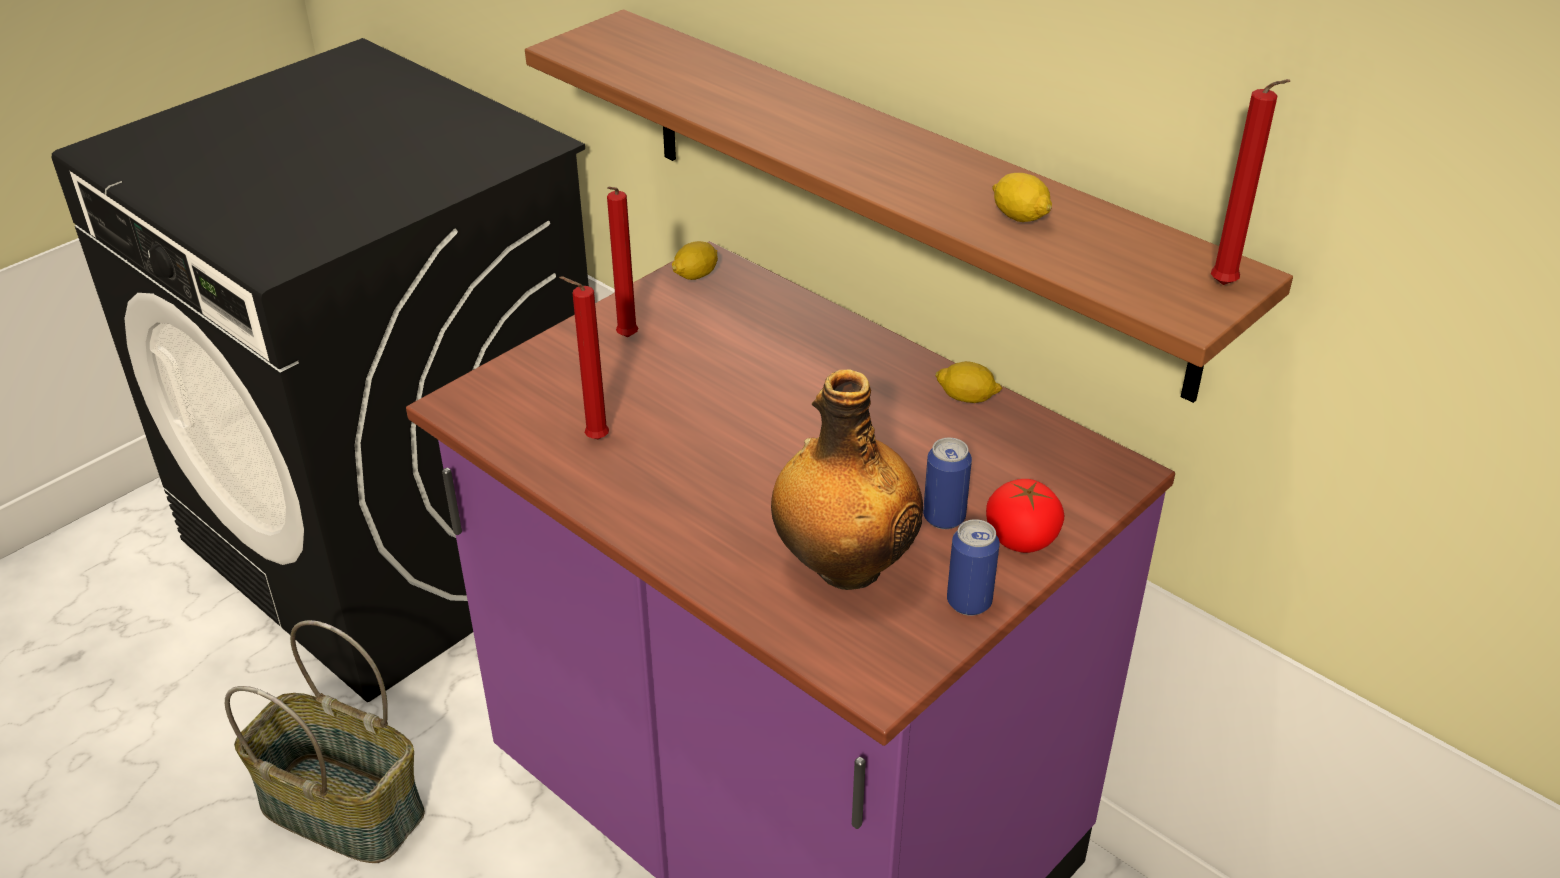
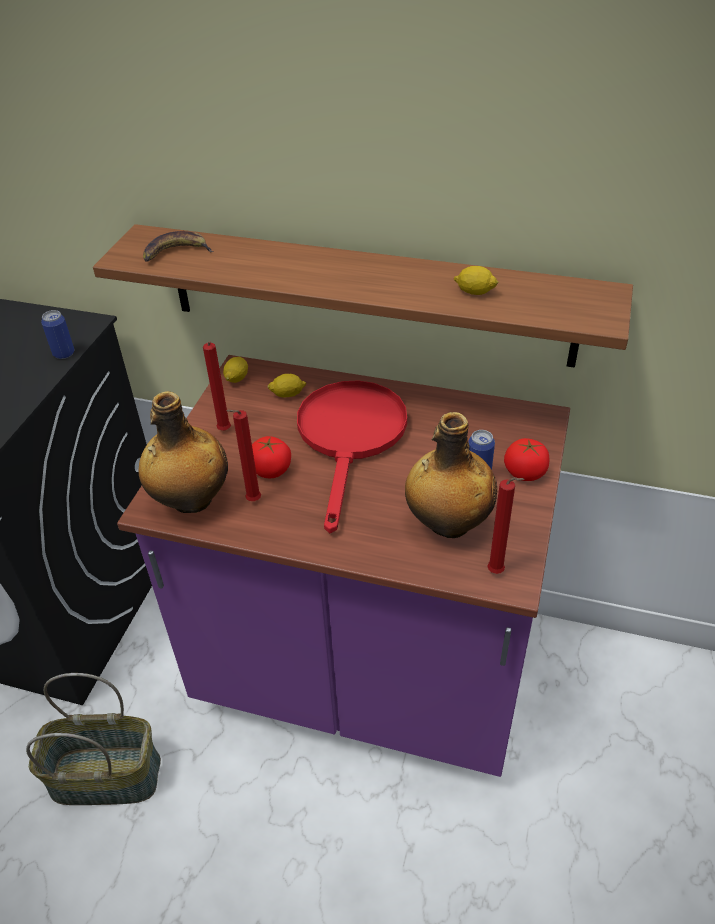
camera: 25 degrees left, 5 degrees up
lemon [935,361,1002,403] -> lemon moved to [268,374,306,397]
can [947,519,1000,616] -> can moved to [41,310,74,359]
red candle [1211,79,1290,285] -> red candle moved to [487,477,525,574]
none -> bottle [139,391,228,513]
none -> banana [143,231,214,262]
none -> tomato [252,436,291,478]
none -> red frying pan [297,380,407,533]

